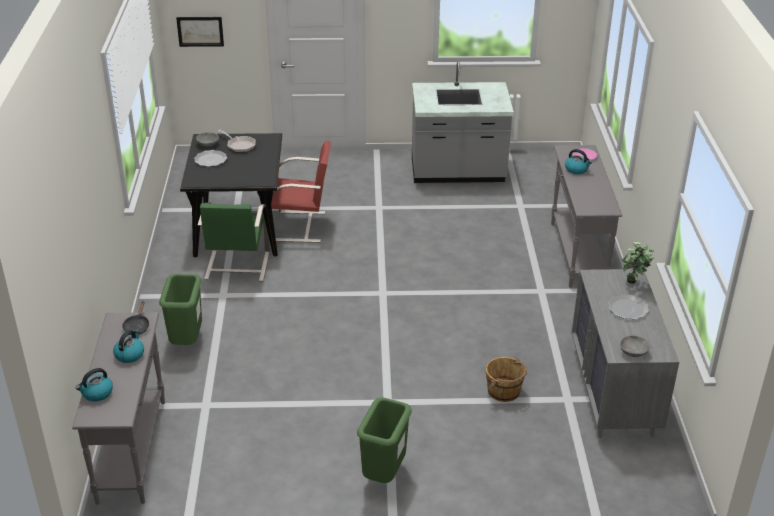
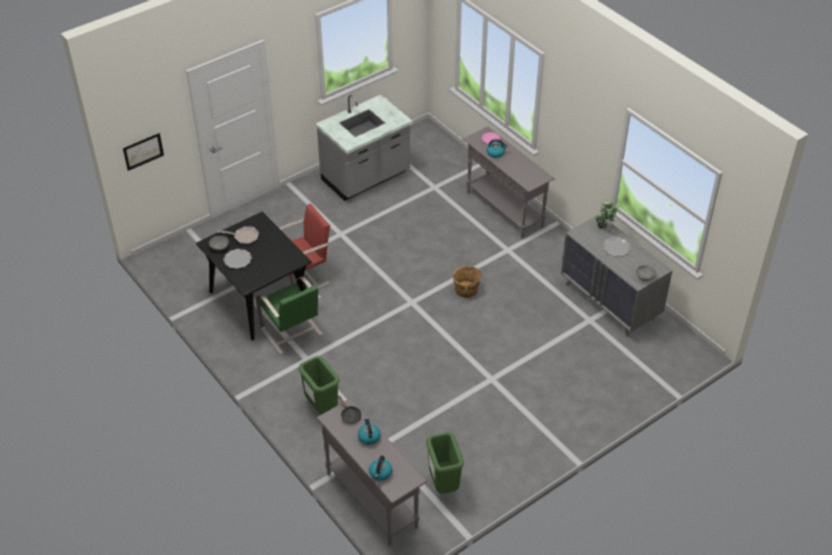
camera: 35 degrees left, 10 degrees up
green trash can [357,397,412,483] -> green trash can moved to [426,432,464,494]
brown bucket [486,357,527,402] -> brown bucket moved to [453,265,482,298]

